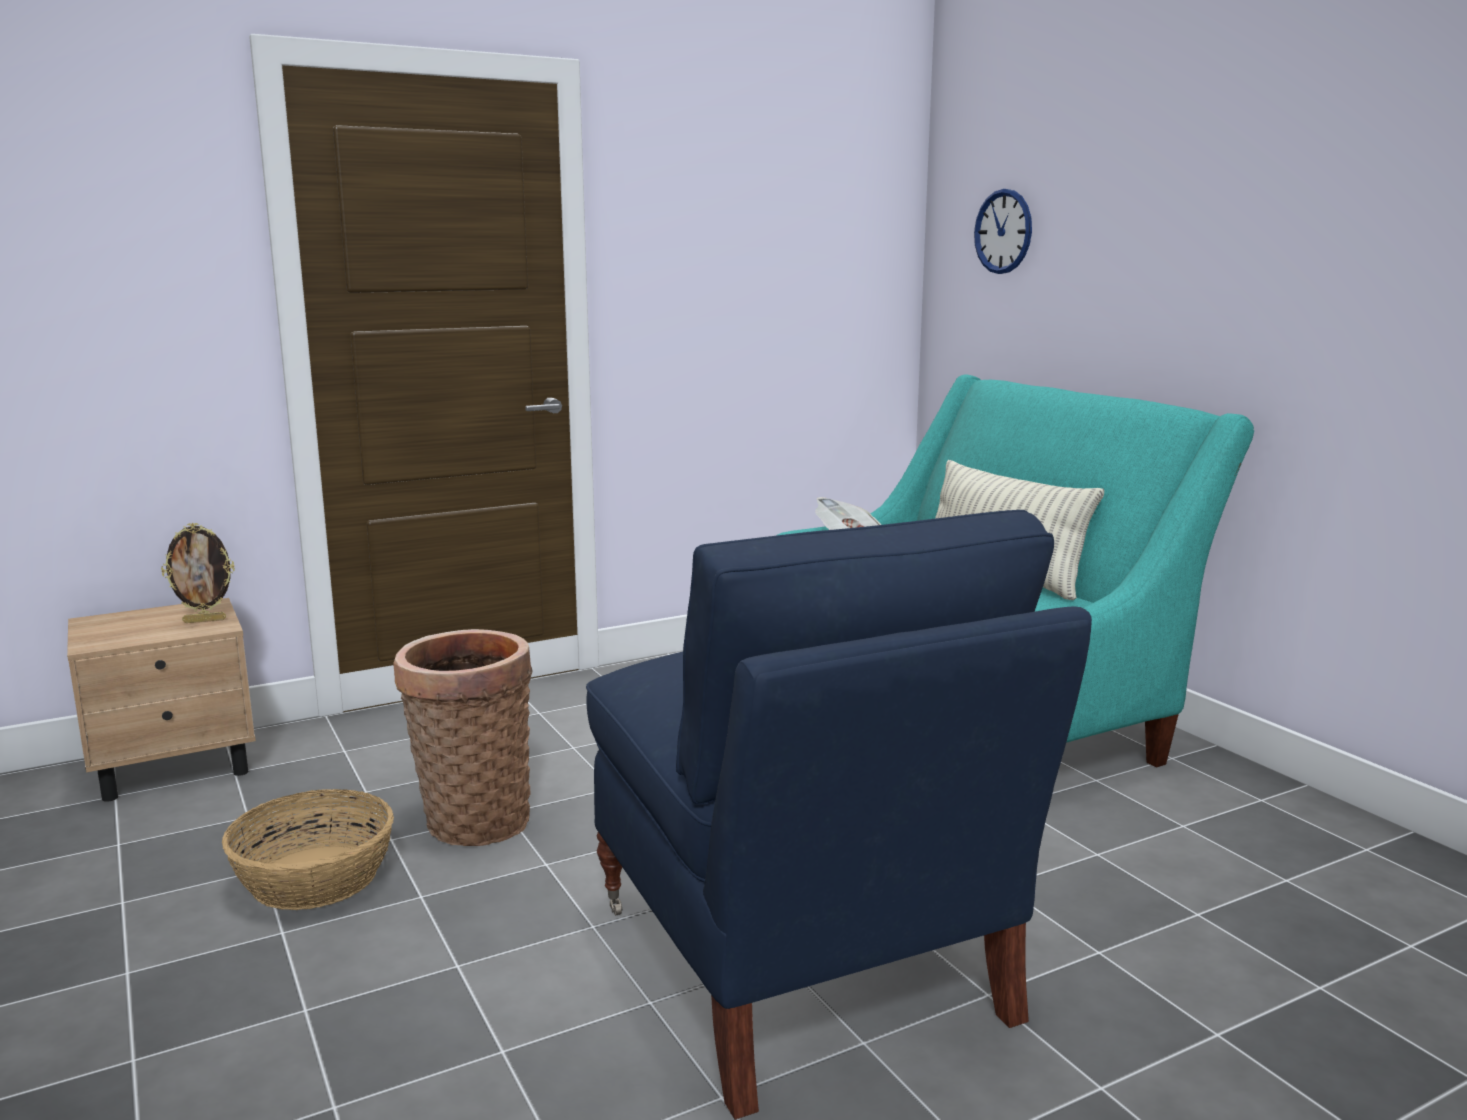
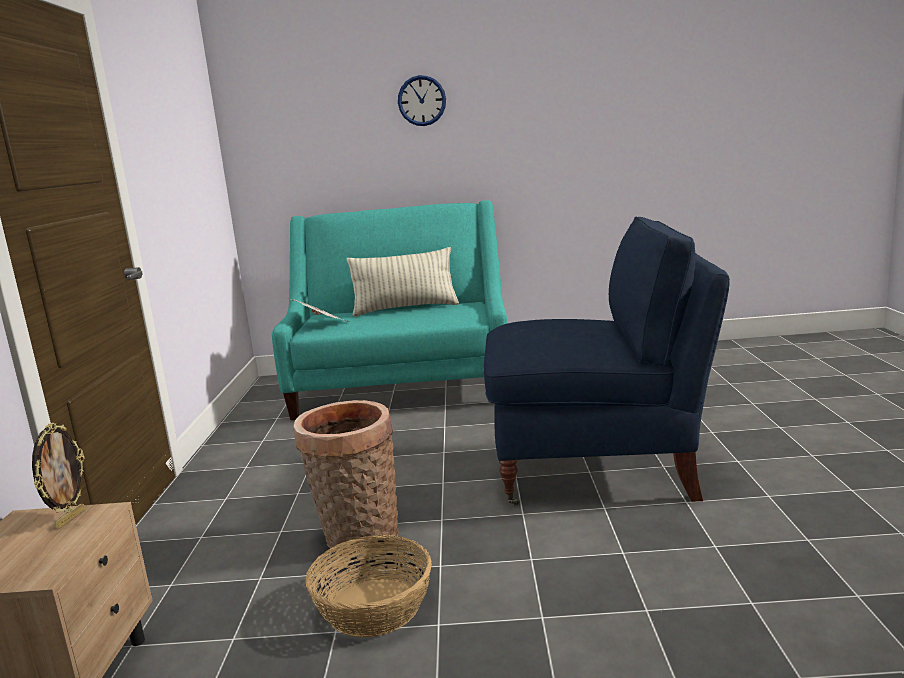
camera: 60 degrees left, 0 degrees up
wall clock [974,189,1032,274] -> wall clock moved to [398,75,446,126]

